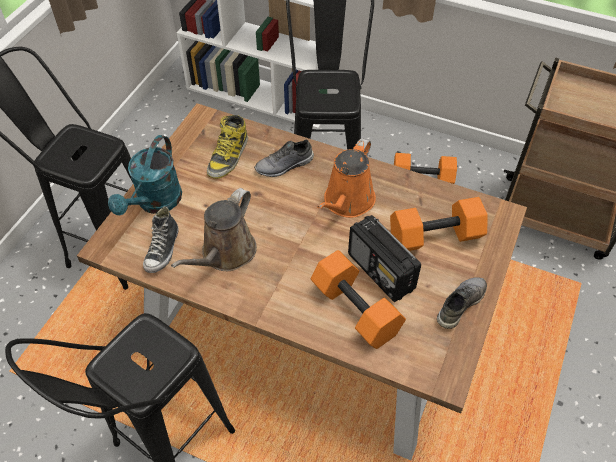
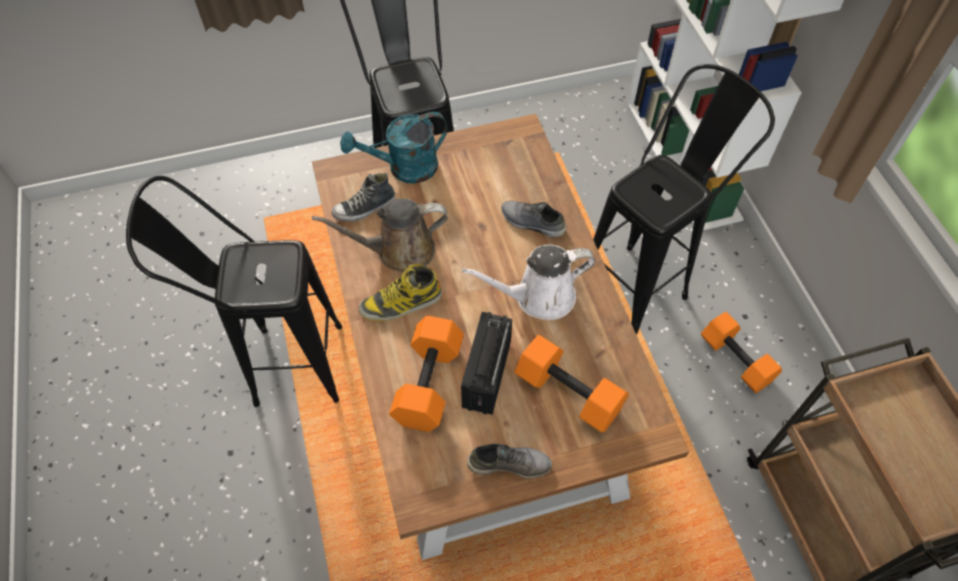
camera: 50 degrees right, 5 degrees up
boot [207,115,248,179] -> boot moved to [358,263,442,321]
orange watering can [317,138,376,218] -> white watering can [462,245,595,320]

